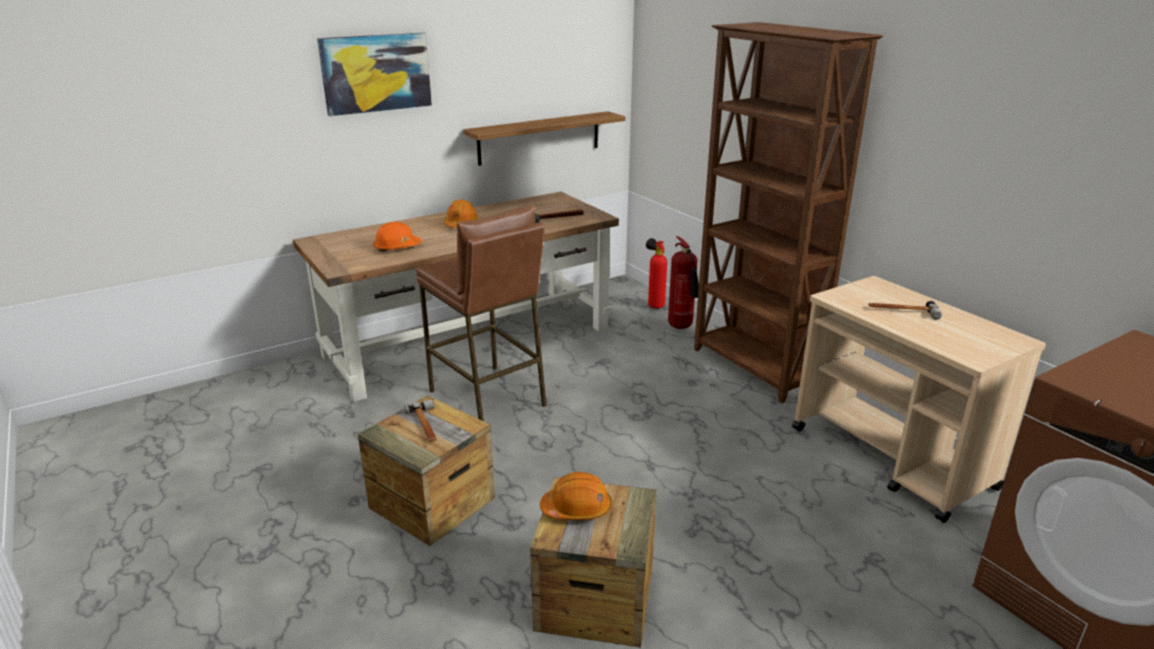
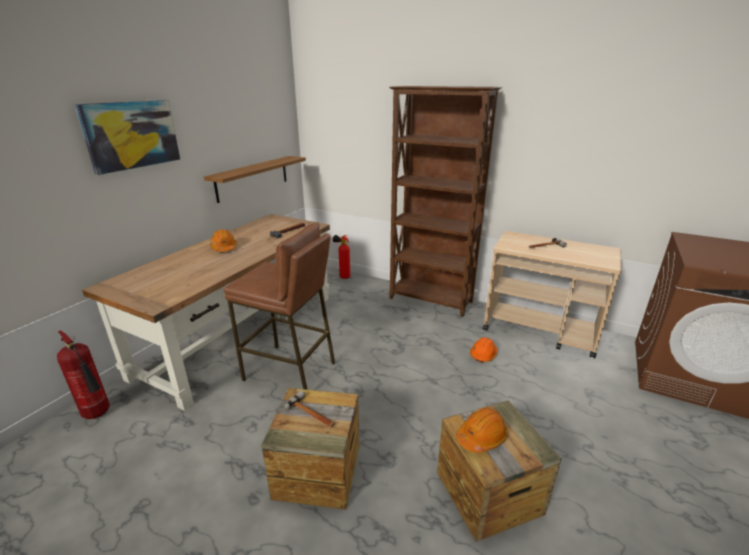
camera: 30 degrees left, 0 degrees up
orange hard hat [373,222,422,252] -> orange hard hat moved to [470,337,498,363]
fire extinguisher [668,236,699,329] -> fire extinguisher moved to [57,330,110,419]

